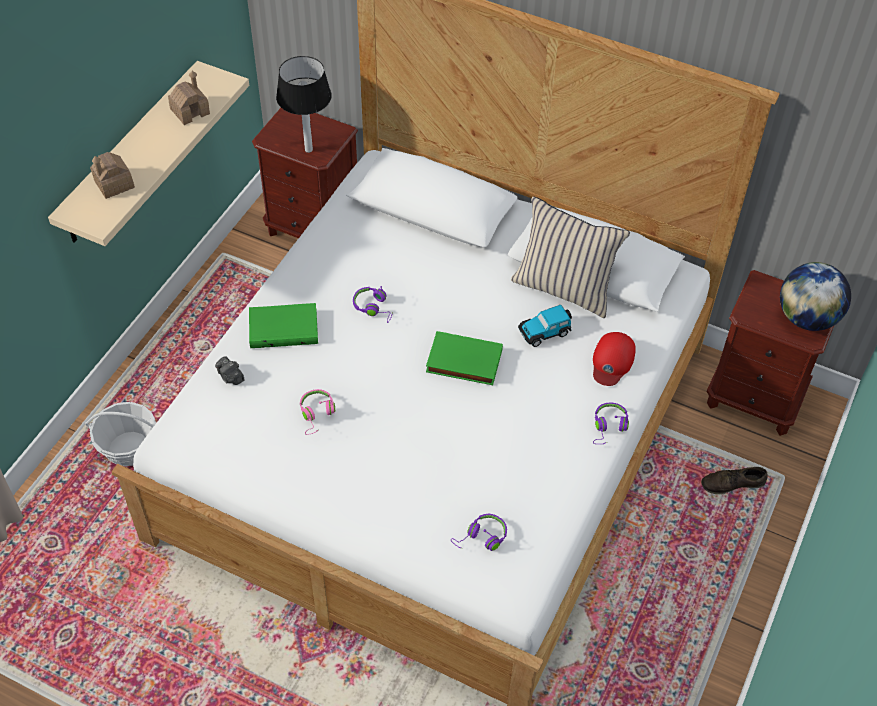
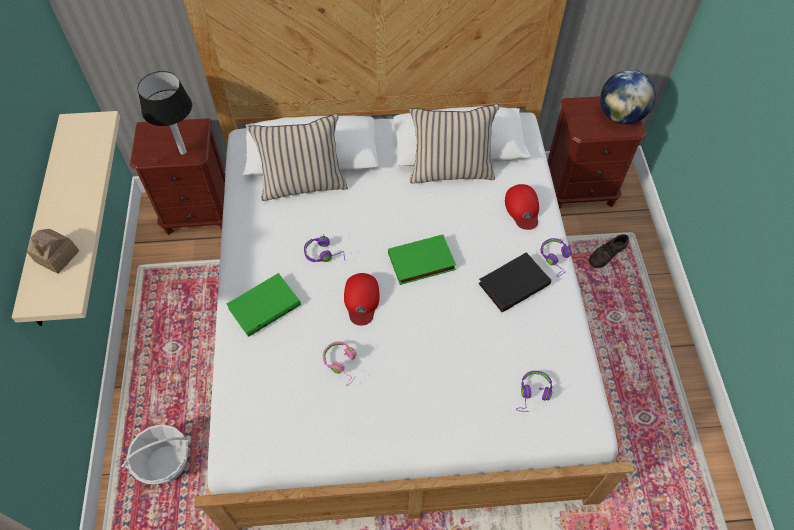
camera: 30 degrees left, 5 degrees up
toy house [168,71,210,125] -> none
camera [215,357,244,385] -> none
toy car [518,305,572,347] -> none
none -> beige pillow [247,114,348,201]
none -> red cap [344,273,380,326]
none -> black book [478,252,551,312]

